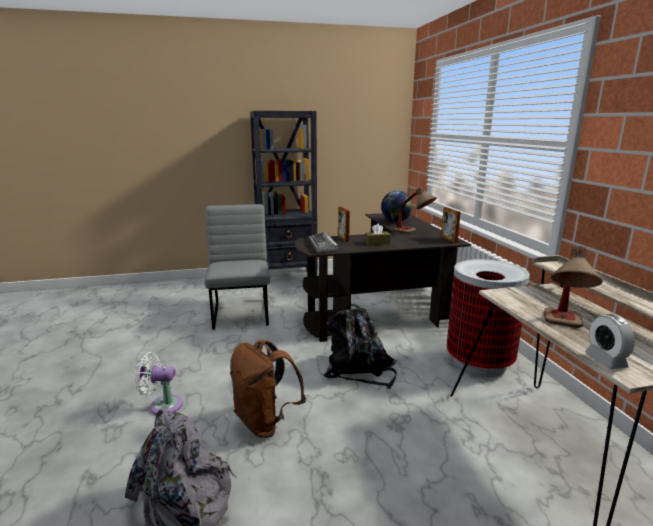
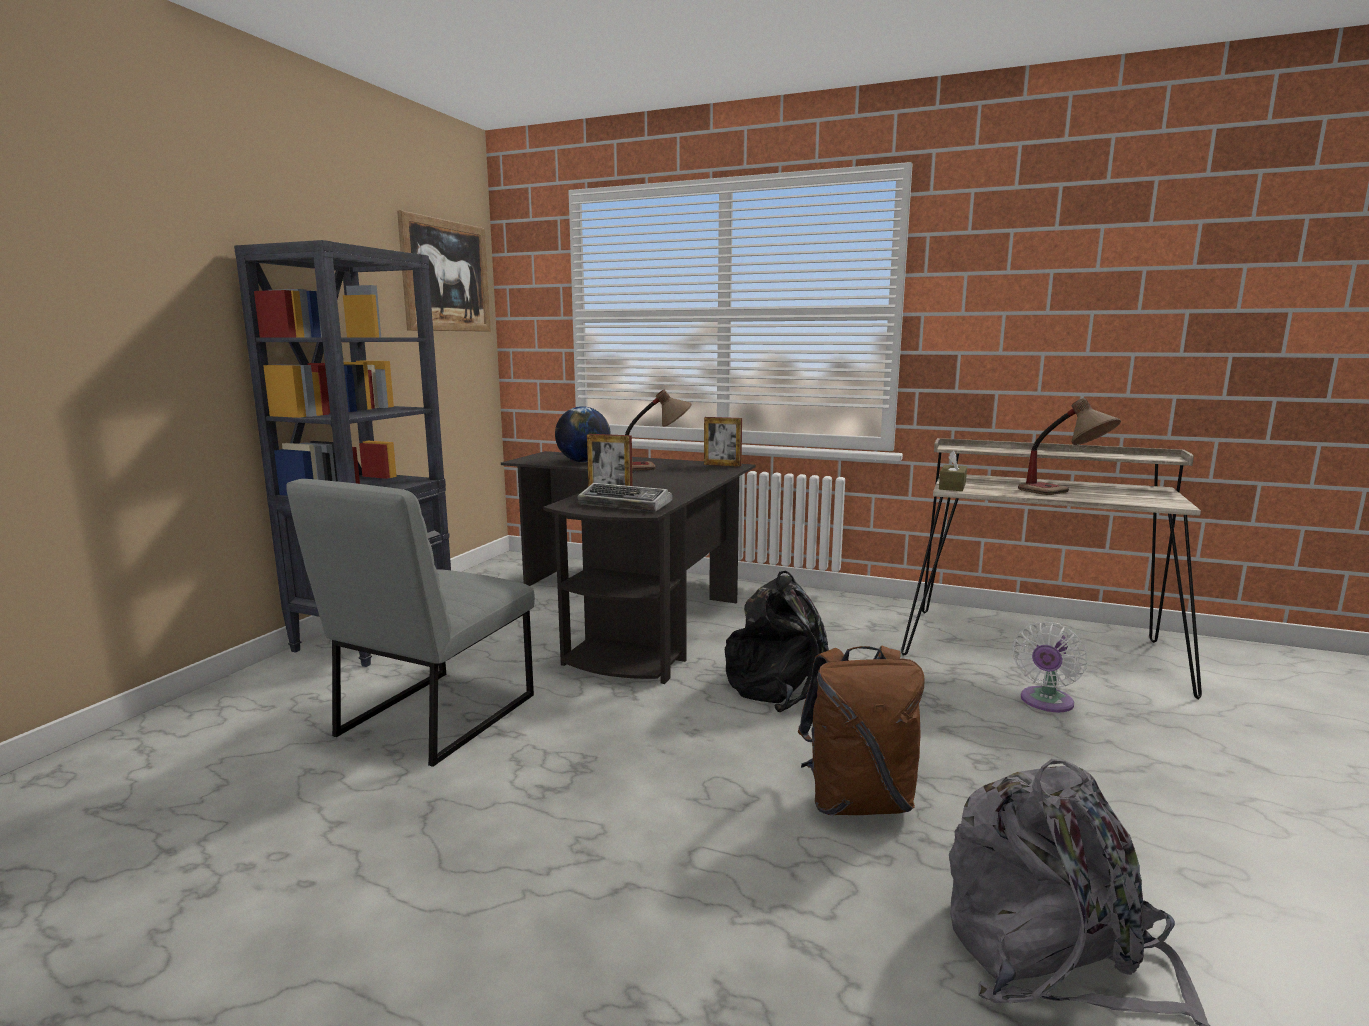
camera: 55 degrees left, 5 degrees down
white fan [134,352,183,415] -> white fan moved to [1013,622,1087,712]
grey chair [204,204,270,330] -> grey chair turned 90 degrees counterclockwise [286,479,535,767]
brown tissue box [365,224,391,245] -> brown tissue box moved to [939,451,967,491]
trash can [447,259,530,377] -> none
alarm clock [585,314,635,369] -> none
none -> picture [397,210,491,332]

